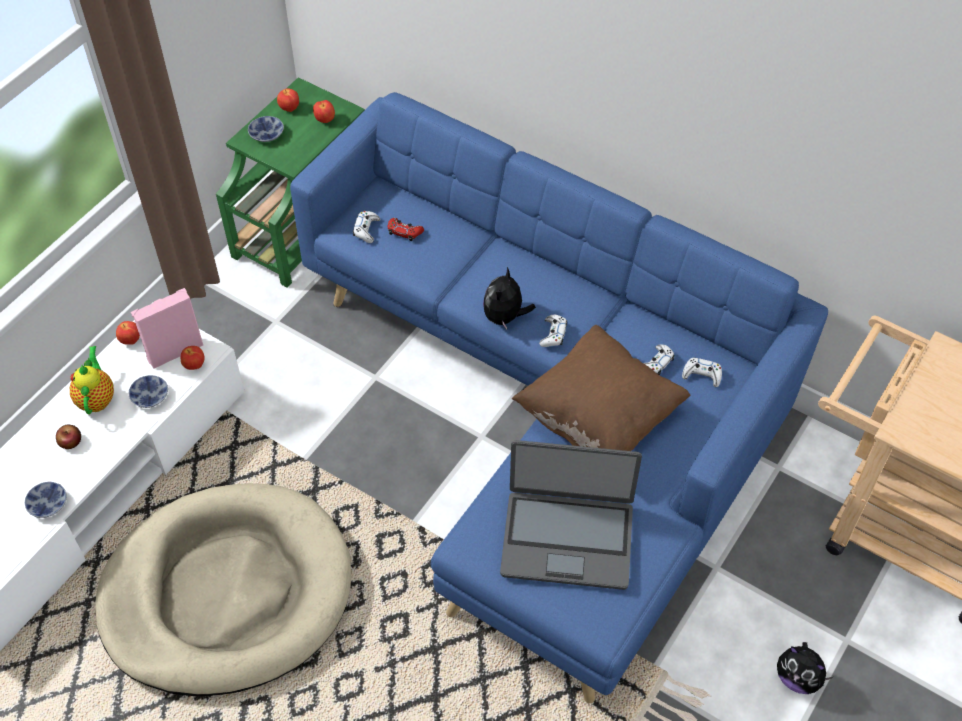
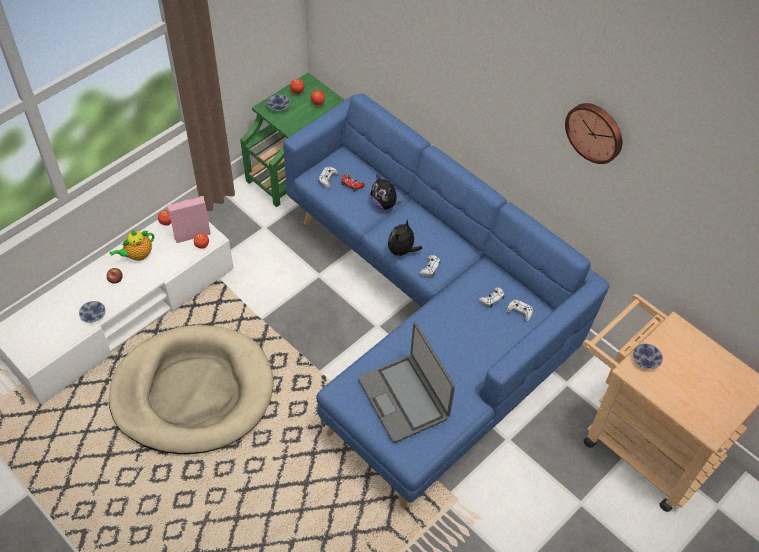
camera: 10 degrees right, 0 degrees up
teapot [70,346,114,415] -> teapot turned 135 degrees counterclockwise [110,230,154,261]
bowl [129,375,168,408] -> bowl moved to [633,344,663,369]
laptop [500,440,642,590] -> laptop turned 45 degrees clockwise [358,322,455,443]
brown pillow [511,325,691,451] -> none
plush toy [777,642,833,694] -> plush toy moved to [370,175,401,210]
none -> wall clock [565,103,622,164]

